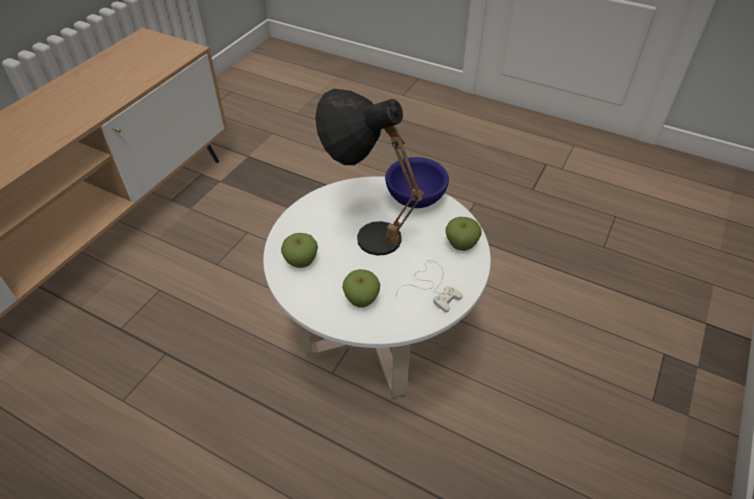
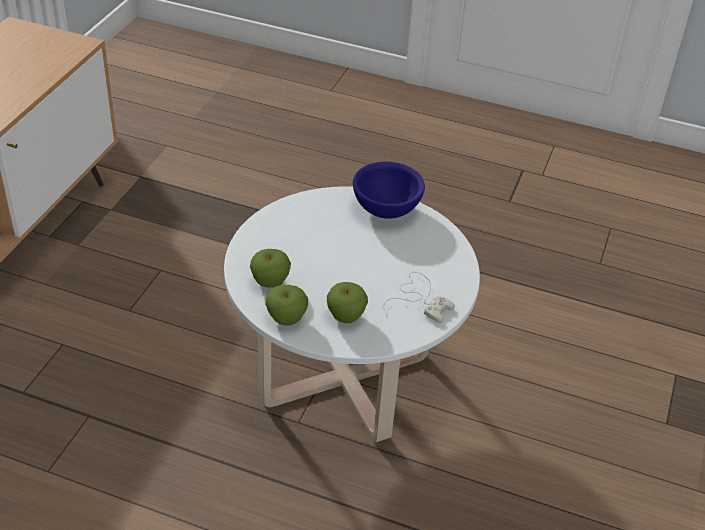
camera: 10 degrees left, 5 degrees down
black table lamp [315,89,424,256] -> none
apple [446,217,482,251] -> apple moved to [265,285,308,326]

